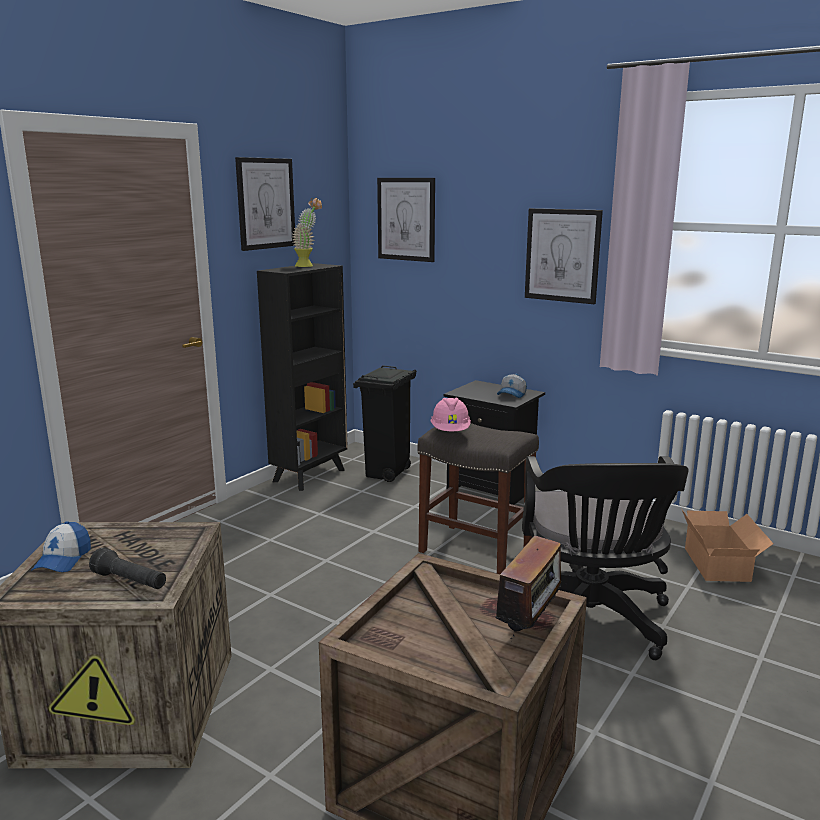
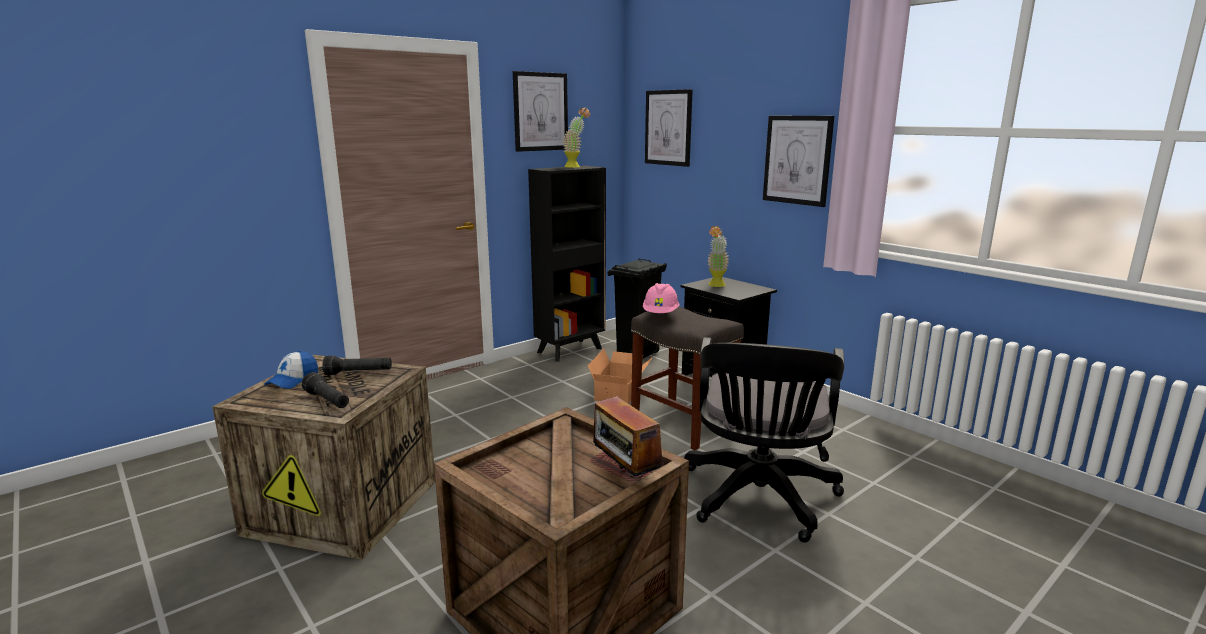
camera: 15 degrees right, 0 degrees up
radio [495,535,567,639] -> radio turned 105 degrees clockwise [593,388,663,479]
cap [497,374,527,398] -> none
cardboard box [682,510,774,582] -> cardboard box moved to [588,349,653,404]
none -> black flashlight [322,356,392,375]
none -> potted plant [707,226,729,287]

